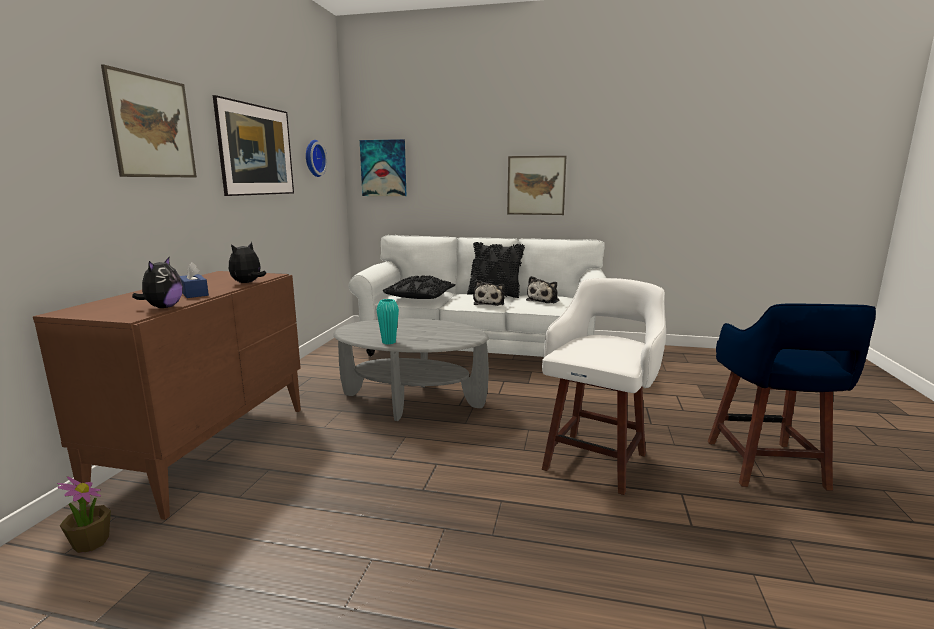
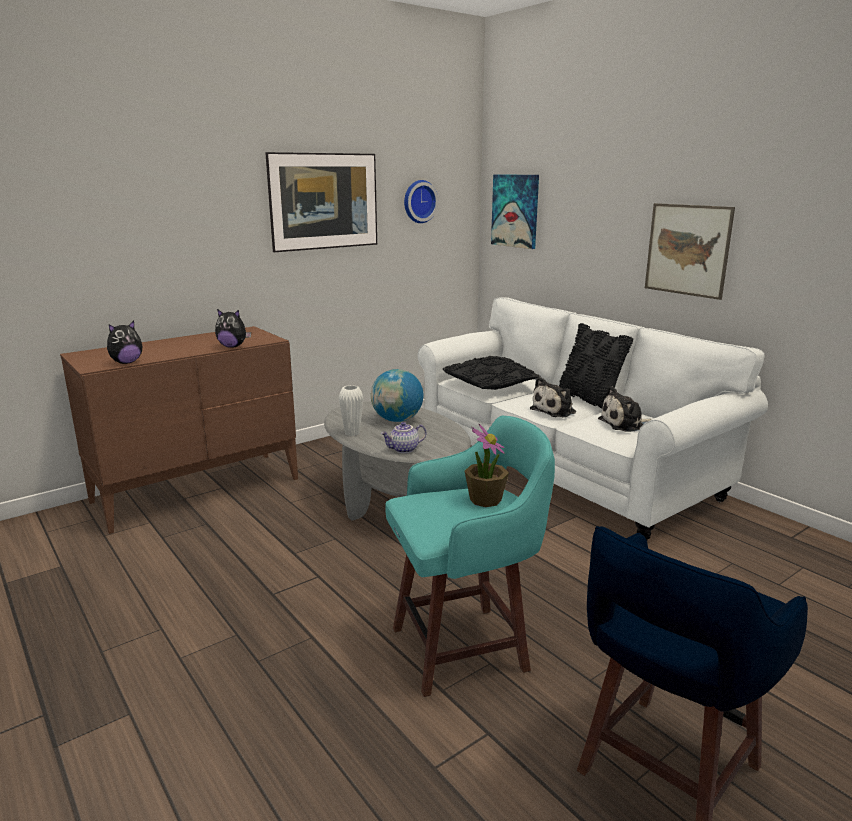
camera: 40 degrees right, 5 degrees up
potted plant [57,476,111,553] -> potted plant moved to [465,424,509,507]
picture [101,64,197,177] -> none
blue tissue box [180,262,209,298] -> none
plush toy [229,242,266,283] -> plush toy turned 150 degrees counterclockwise [215,309,251,348]
turquoise vase [376,299,399,344] -> white vase [339,385,363,436]
white stool [542,278,666,495] -> turquoise stool [385,416,555,697]
none -> globe [371,369,423,422]
none -> teapot [380,422,427,453]

